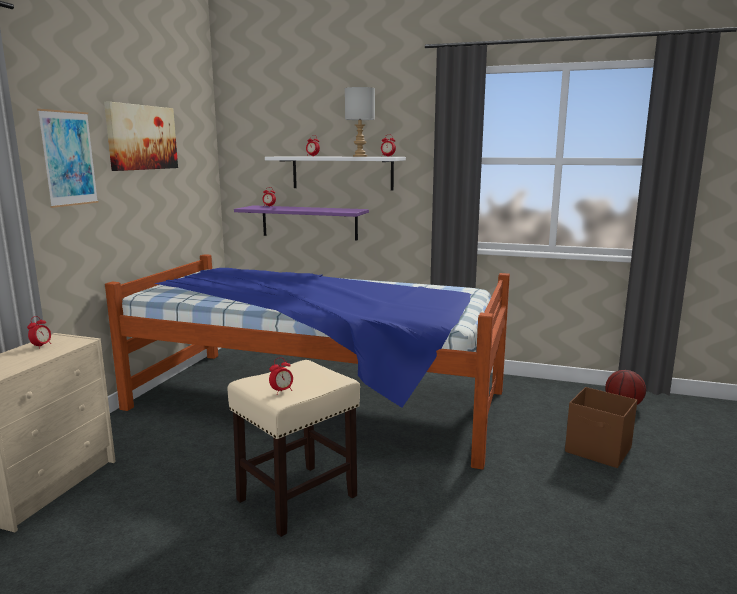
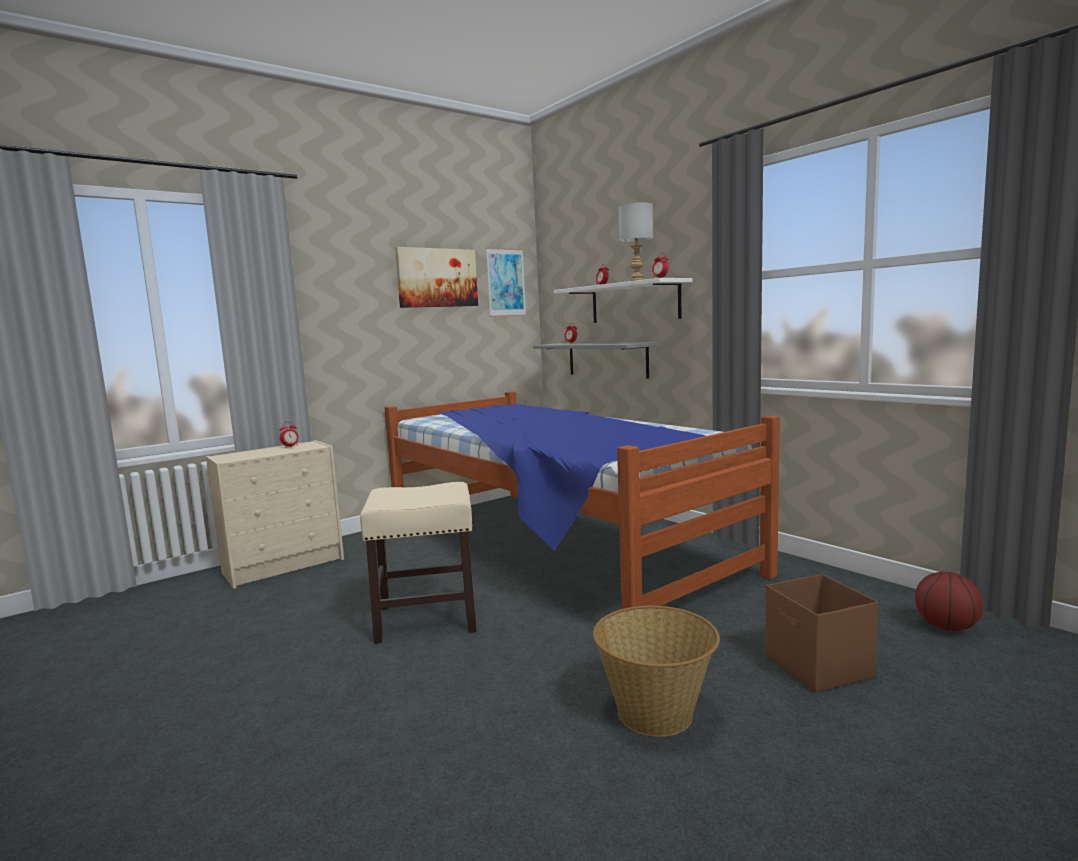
camera: 35 degrees right, 5 degrees down
picture [37,109,99,208] -> picture moved to [486,247,526,317]
purple shelf [234,205,369,240] -> grey shelf [533,342,659,378]
alarm clock [269,358,293,395] -> none
none -> basket [593,606,720,737]

